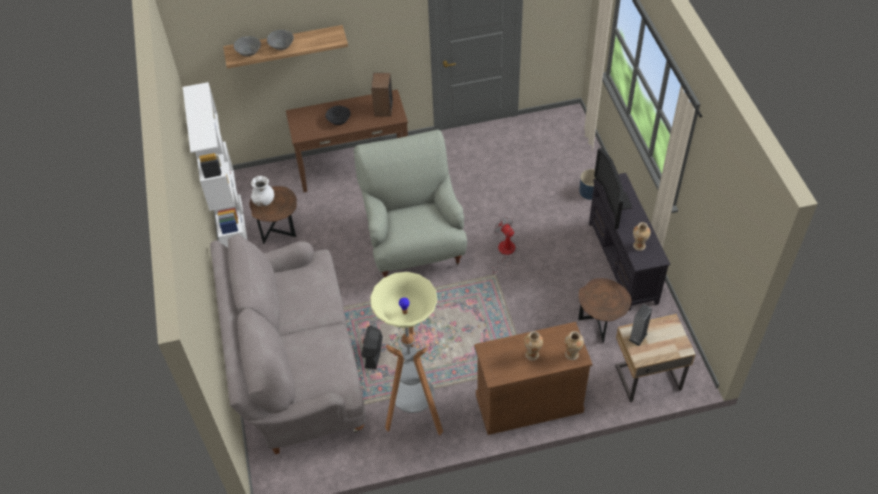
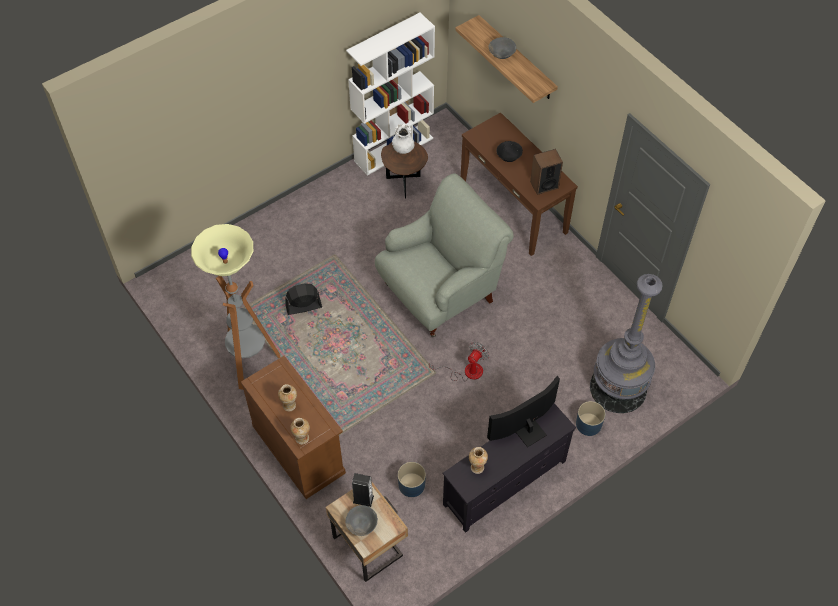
camera: 65 degrees right, 5 degrees up
grey sofa [210,234,366,454] -> none
grey bowl [234,36,261,56] -> grey bowl moved to [345,505,378,536]
brown side table [578,278,631,343] -> blue planter [398,462,426,497]
none -> grey floor lamp [590,274,662,413]

